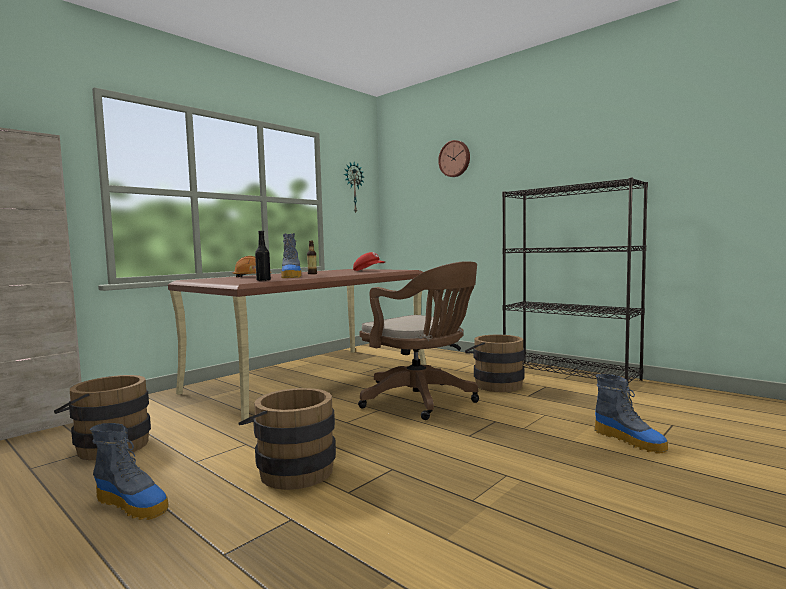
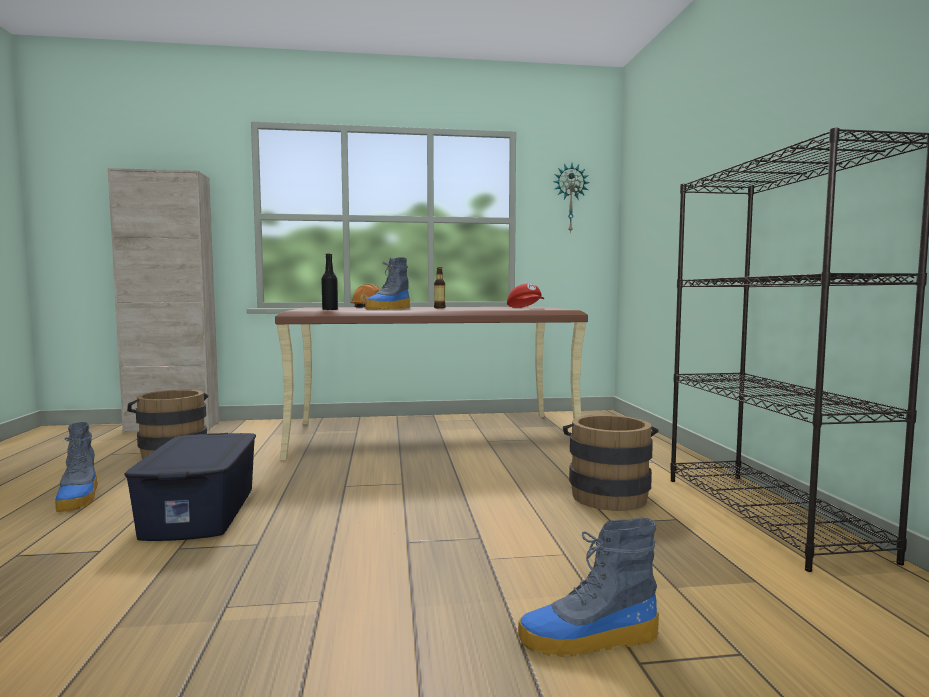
camera: 40 degrees right, 0 degrees up
brown bucket [238,388,336,490] -> blue storage box [124,433,256,541]
brown office chair [358,261,479,420] -> none
wall clock [438,140,470,177] -> none
boot [594,374,668,454] -> boot turned 75 degrees clockwise [518,518,659,657]

